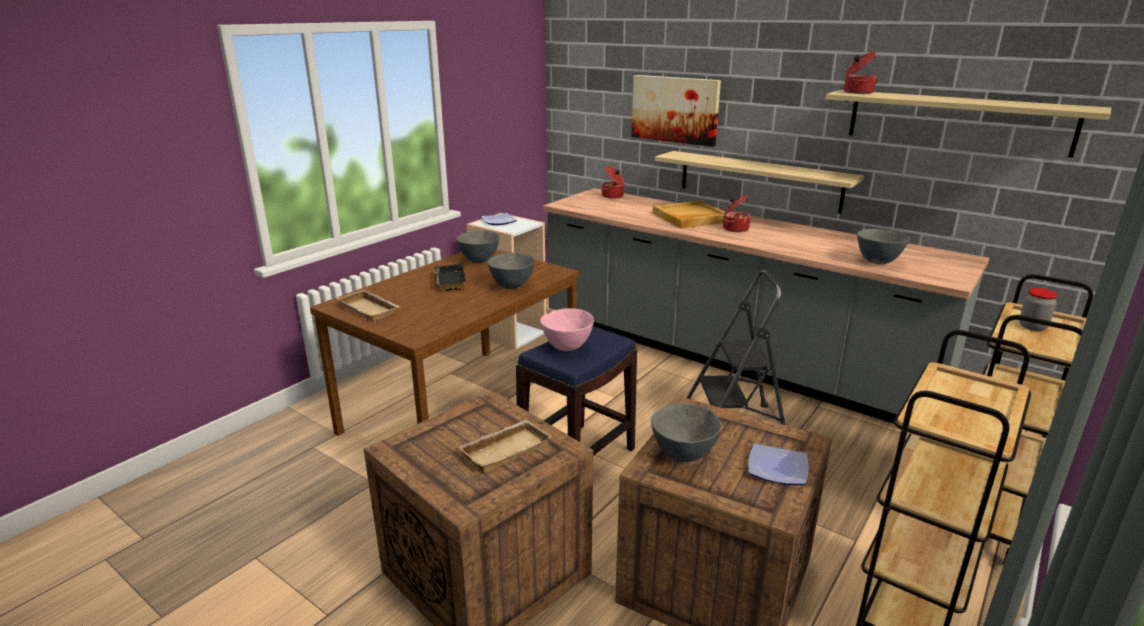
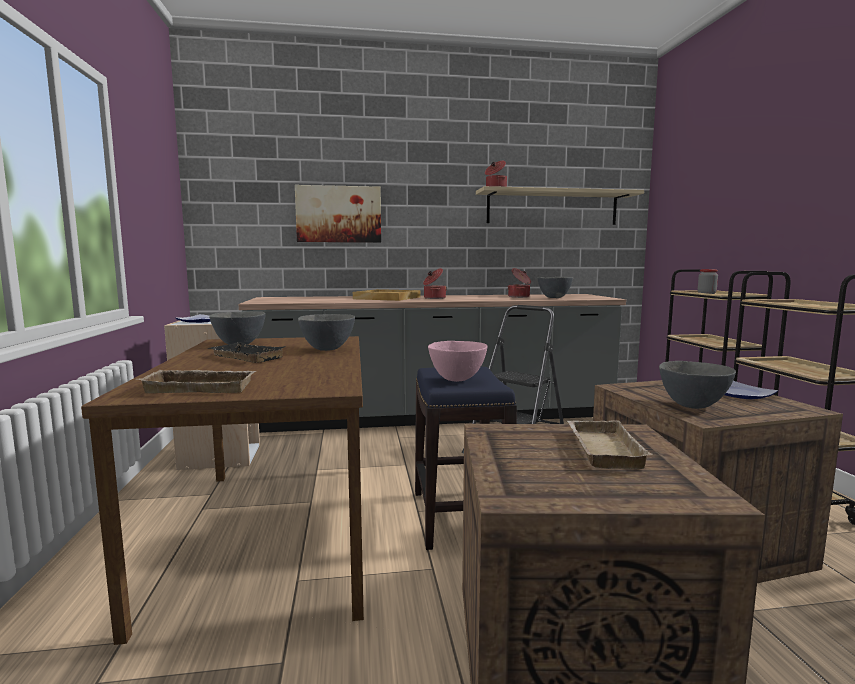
camera: 45 degrees left, 15 degrees down
cooking pot [601,166,625,199] -> cooking pot moved to [508,268,531,298]
shelf [655,151,864,214] -> none

